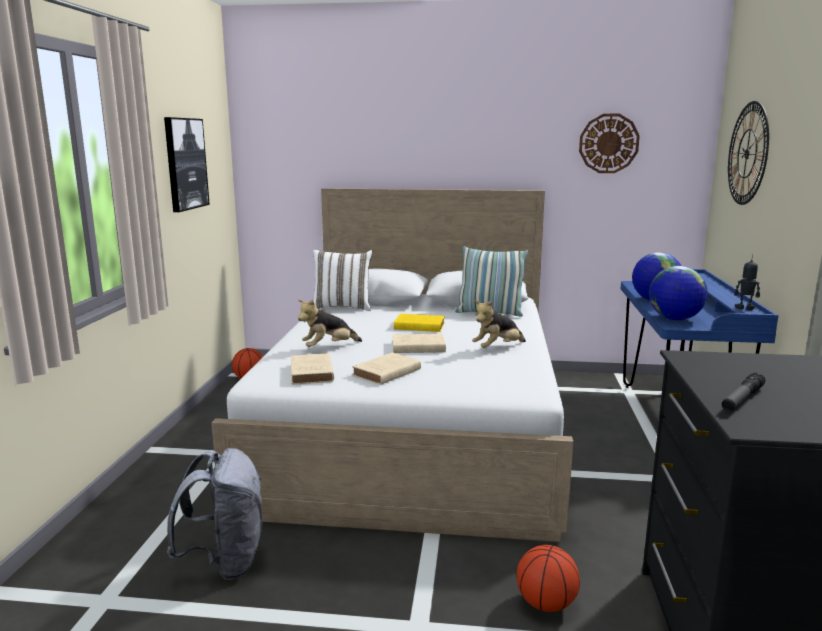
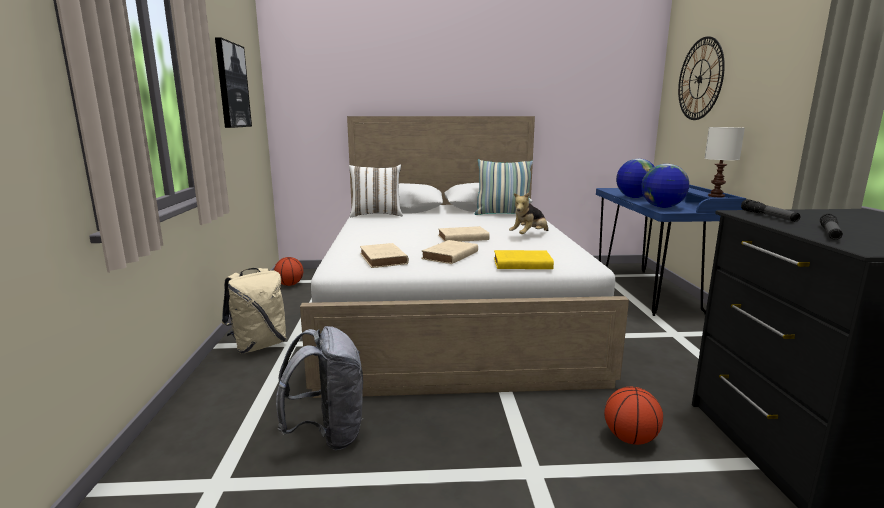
camera: 10 degrees left, 0 degrees up
plush toy [298,300,362,347] -> none
yellow book [394,314,445,332] -> yellow book moved to [494,250,554,269]
wall clock [579,114,640,173] -> none
toy robot [734,254,760,310] -> white table lamp [705,127,745,197]
none -> beige backpack [222,268,287,354]
none -> flashlight [741,199,800,222]

